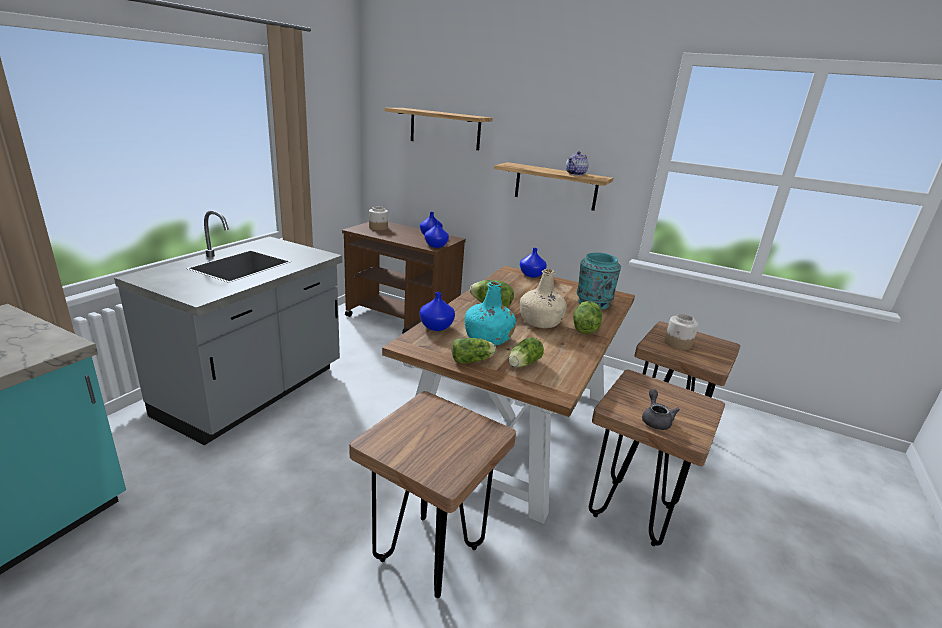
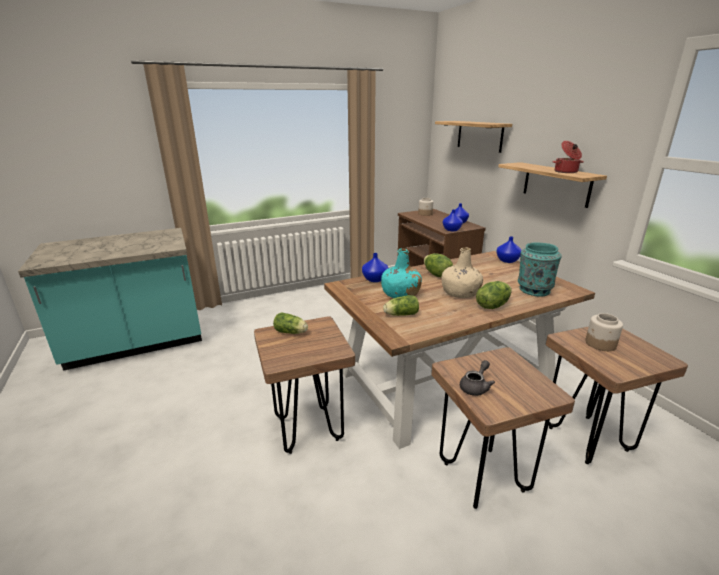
camera: 40 degrees right, 0 degrees up
grey counter [114,210,342,445] -> none
lettuce [452,338,496,363] -> lettuce moved to [273,313,308,334]
teapot [566,151,589,176] -> cooking pot [553,141,584,173]

